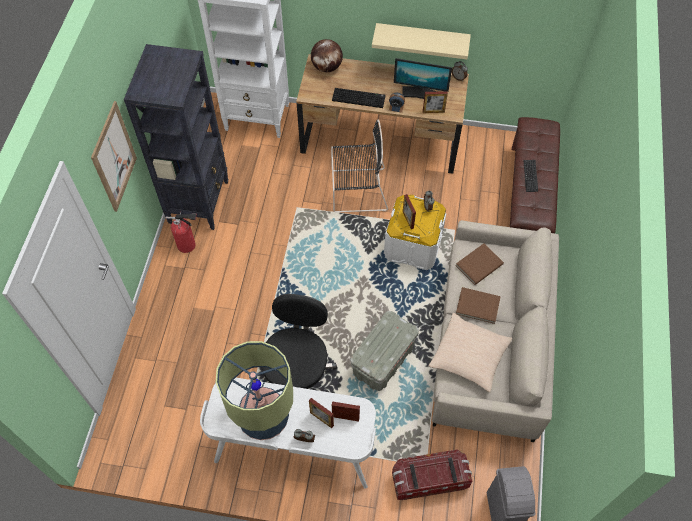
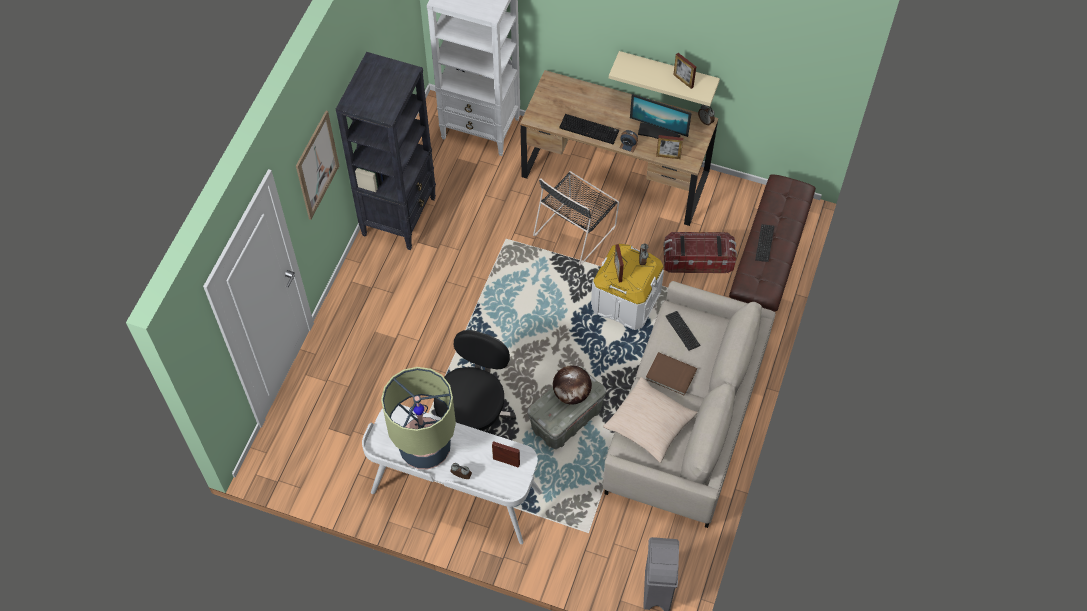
camera: 10 degrees right, 0 degrees up
fire extinguisher [166,212,197,253] -> none
picture frame [309,398,334,428] -> picture frame moved to [673,53,696,89]
globe [311,39,343,72] -> globe moved to [553,365,592,405]
black chair [331,120,388,213] -> black chair turned 120 degrees clockwise [533,171,619,266]
storage box [392,449,473,500] -> storage box moved to [664,232,737,273]
brown book [456,244,504,285] -> keyboard [666,311,701,351]

